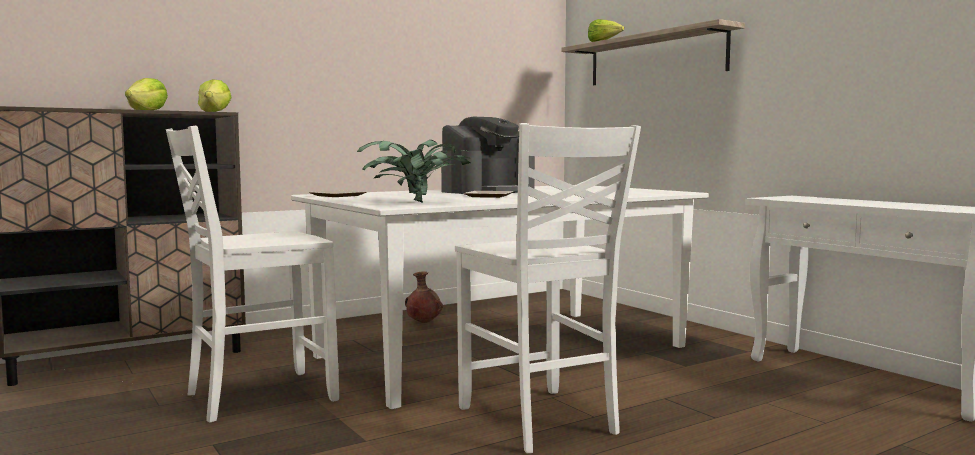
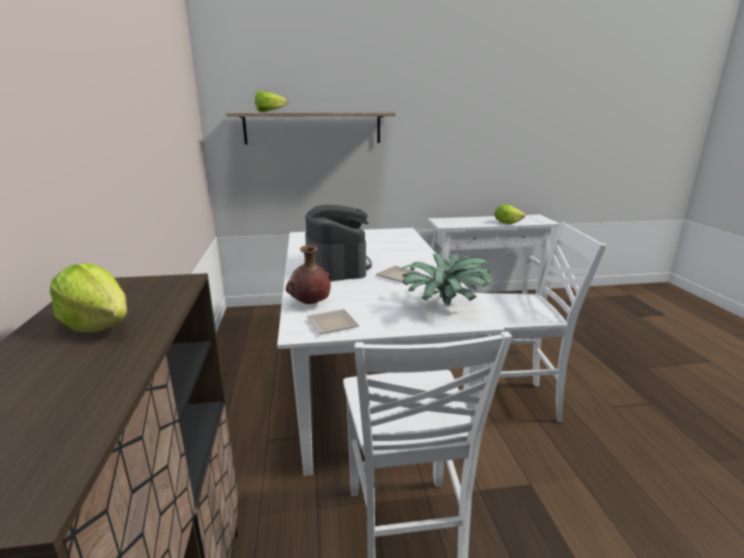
camera: 65 degrees left, 15 degrees up
lettuce [198,79,232,112] -> lettuce moved to [495,204,525,224]
brown vase [405,271,443,323] -> brown vase moved to [286,245,332,304]

